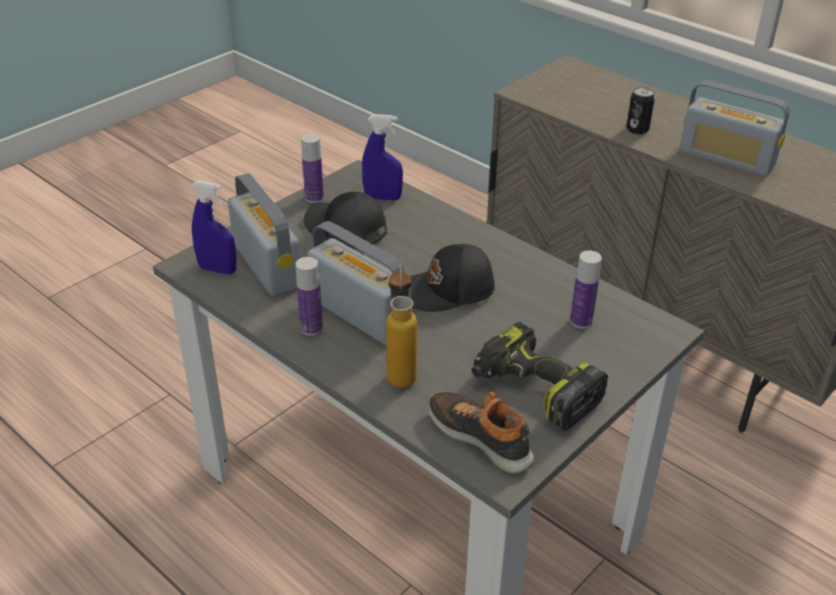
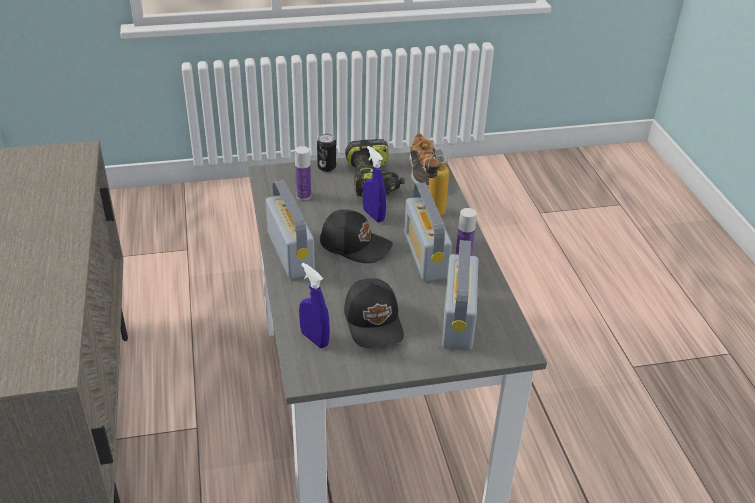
camera: 145 degrees left, 0 degrees up
blue spray bottle [191,180,236,274] -> blue spray bottle moved to [363,146,386,223]
bottle [301,134,324,203] -> none
can [626,87,655,134] -> can moved to [317,134,336,172]
radio [680,81,790,176] -> radio moved to [266,180,315,279]

